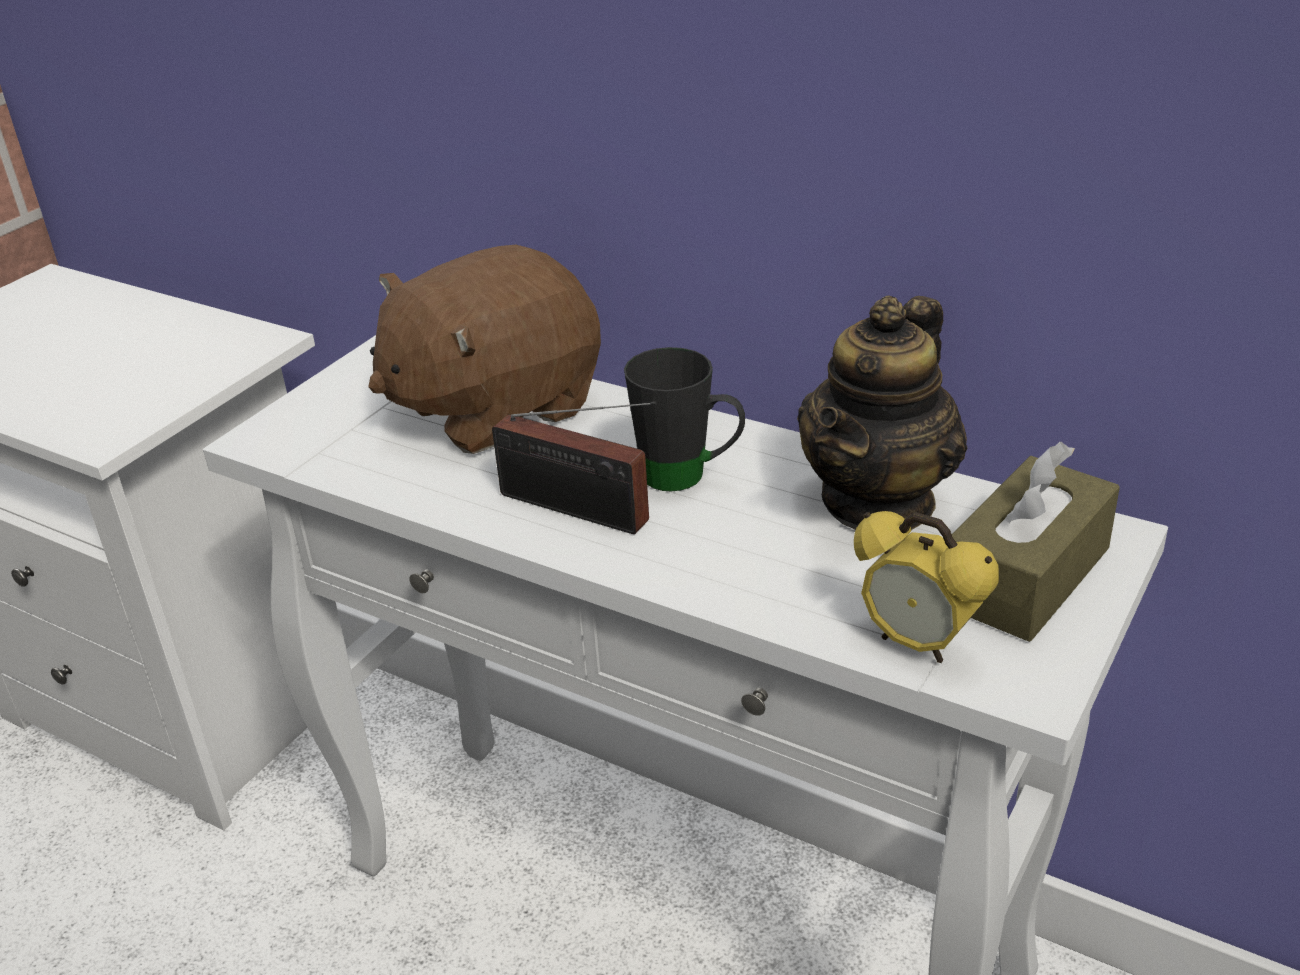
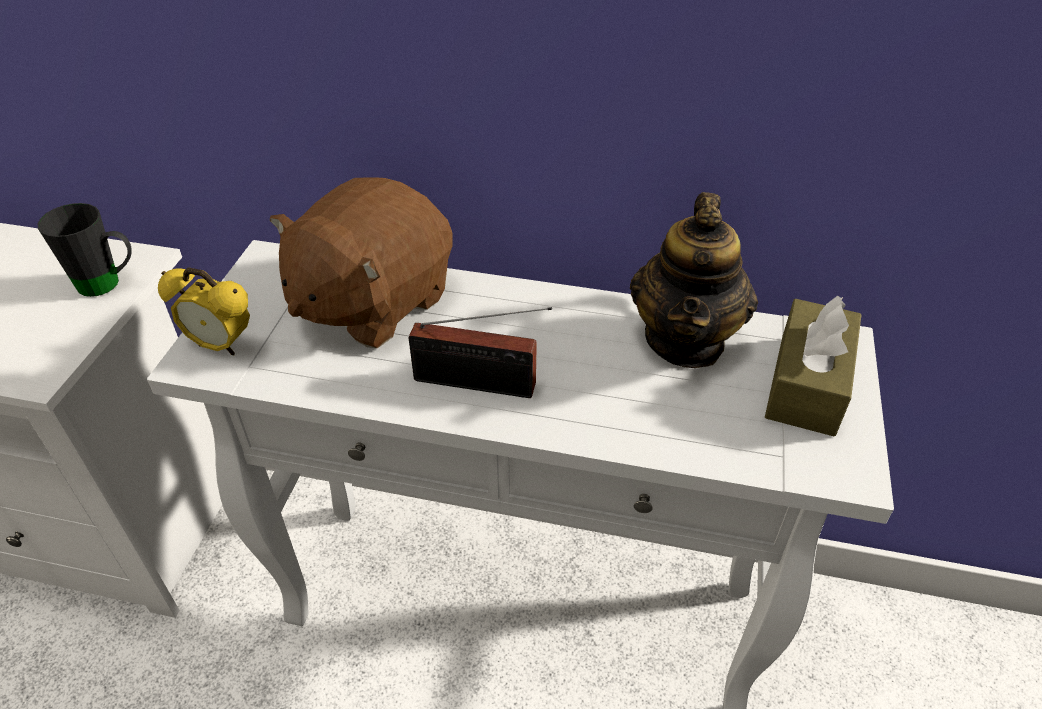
camera: 20 degrees left, 10 degrees up
black mug [624,347,745,491] -> black mug moved to [38,203,132,297]
alarm clock [854,511,999,663] -> alarm clock moved to [158,267,250,355]

